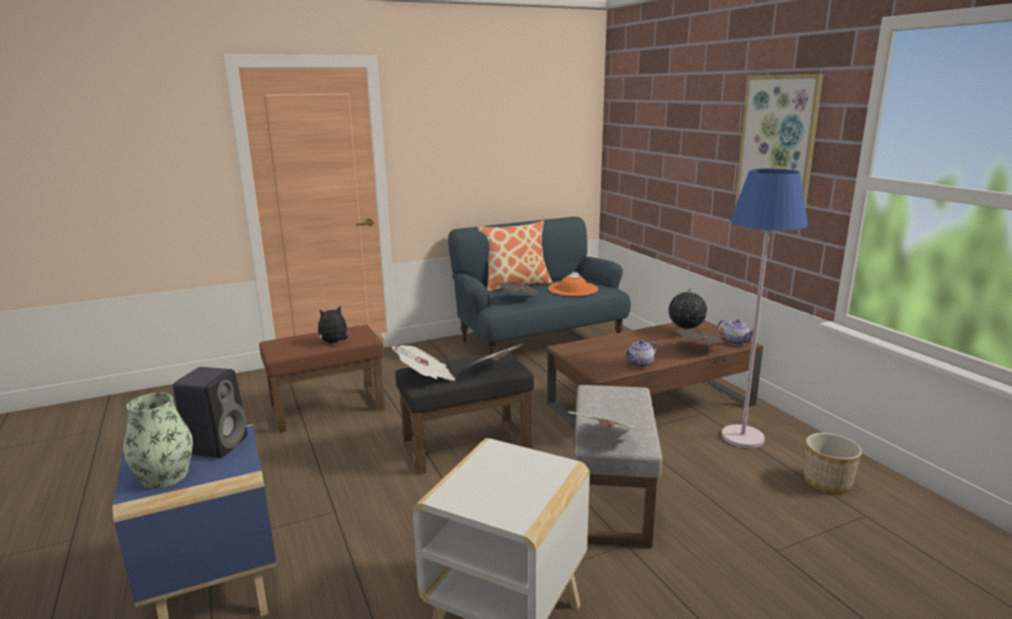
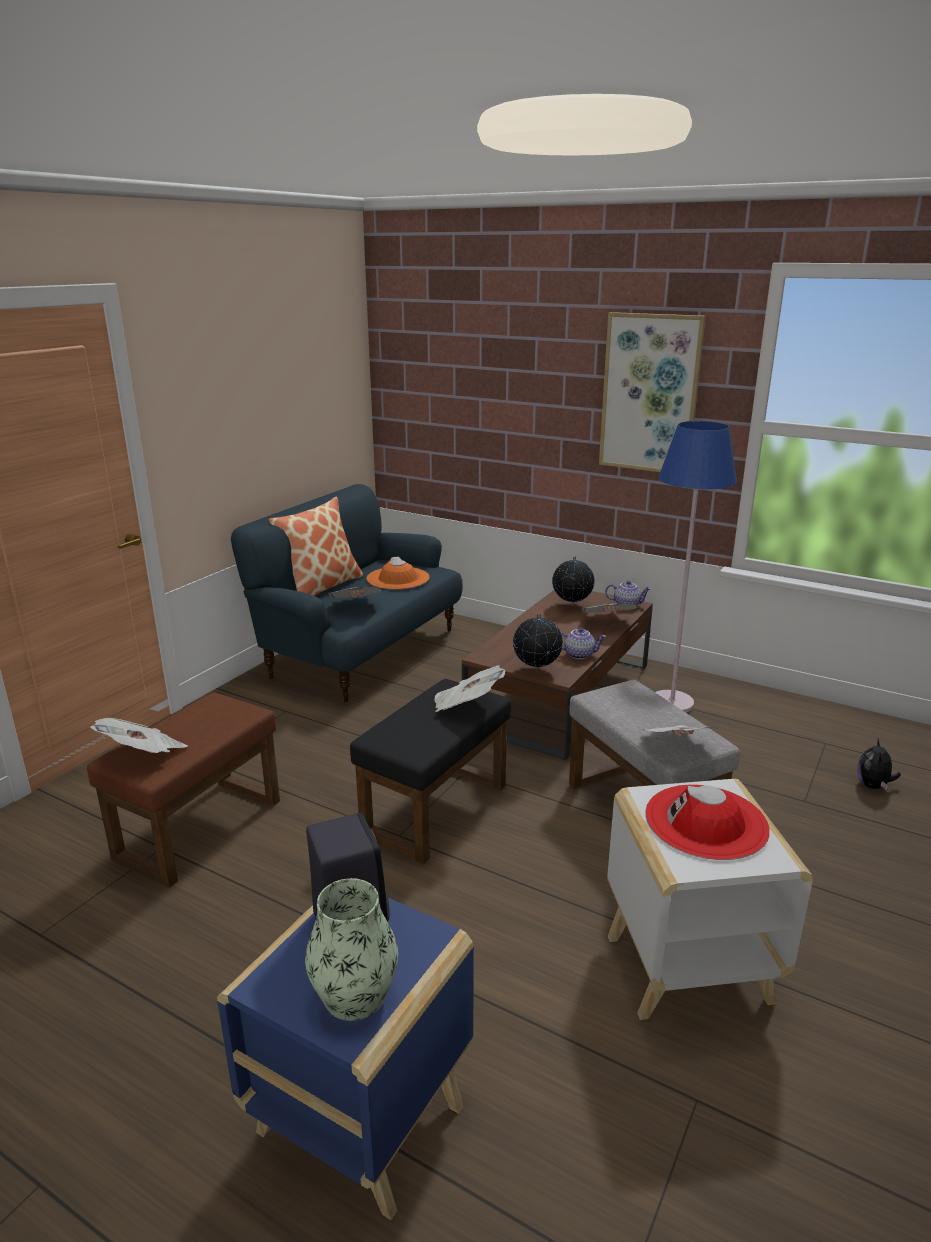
camera: 35 degrees left, 5 degrees up
plush toy [318,306,348,343] -> plush toy moved to [857,739,901,790]
newspaper [392,345,456,380] -> newspaper moved to [90,718,188,753]
teapot [625,340,657,368] -> teapot turned 105 degrees counterclockwise [561,627,606,659]
planter [804,433,862,493] -> none
none -> globe [513,613,563,672]
none -> red hat [645,785,770,860]

